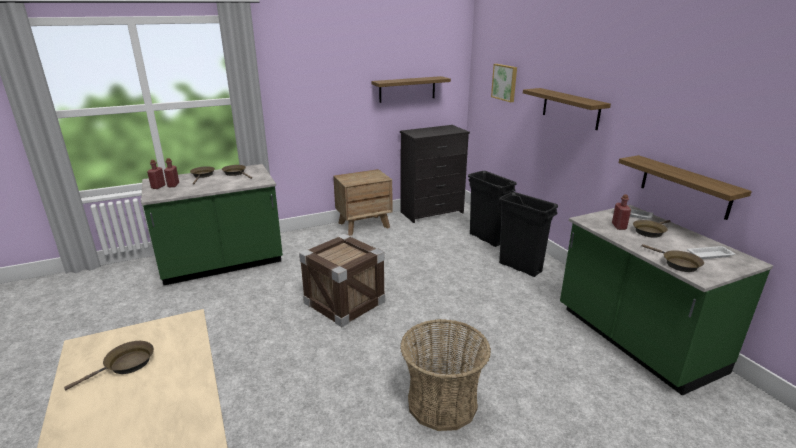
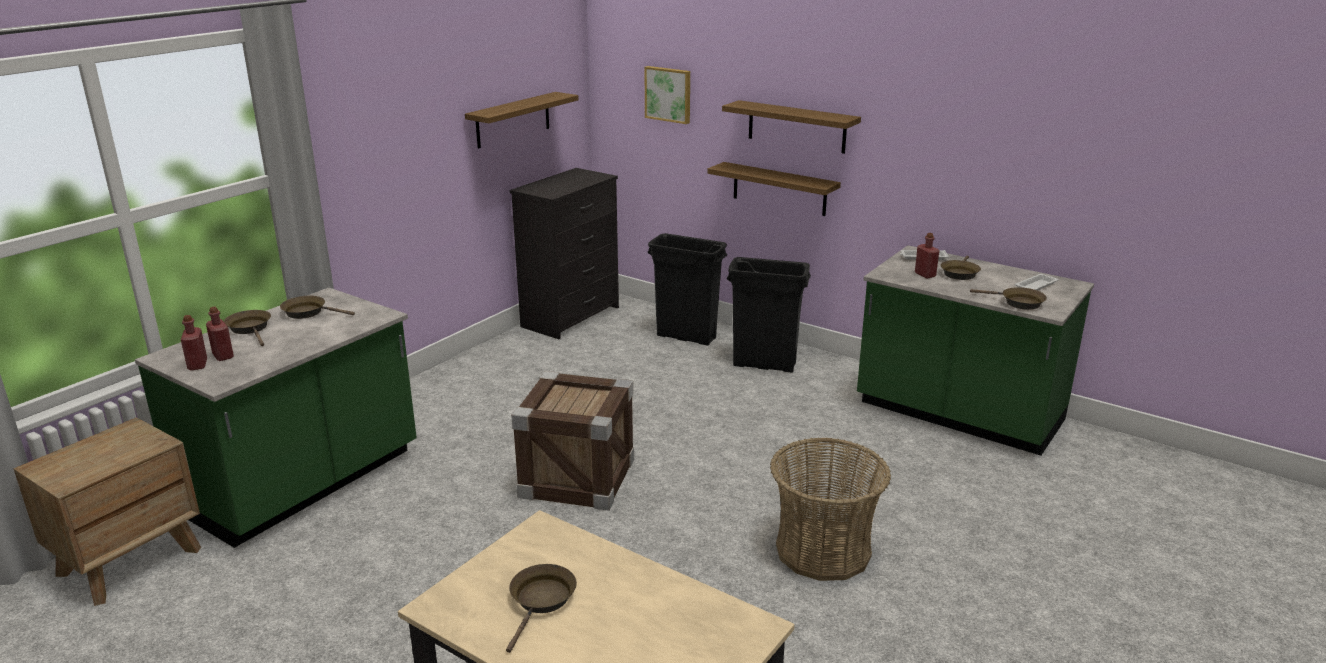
camera: 30 degrees left, 0 degrees up
brown nightstand [333,169,392,236] -> brown nightstand moved to [14,417,201,606]
shelf [619,155,752,220] -> shelf moved to [707,162,841,216]

